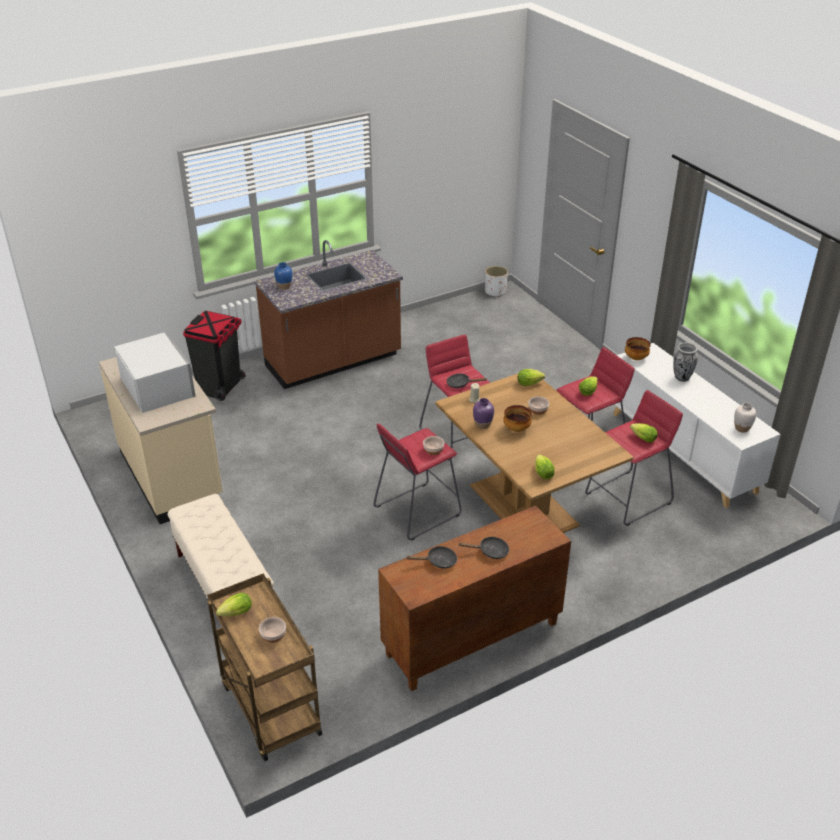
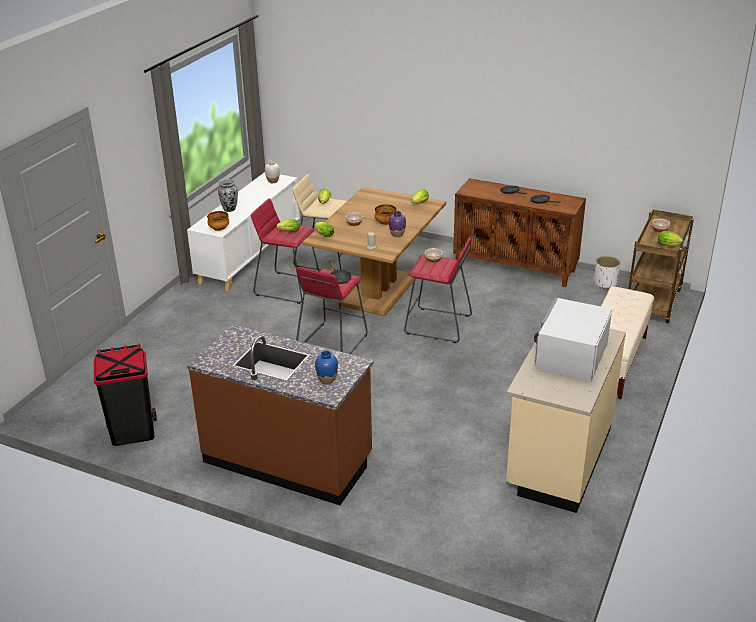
camera: 125 degrees left, 5 degrees down
black trash can [183,311,245,401] -> black trash can moved to [94,344,157,446]
white planter [485,266,508,297] -> white planter moved to [594,256,621,288]
red stool [585,390,683,526] -> beige stool [293,174,347,270]

